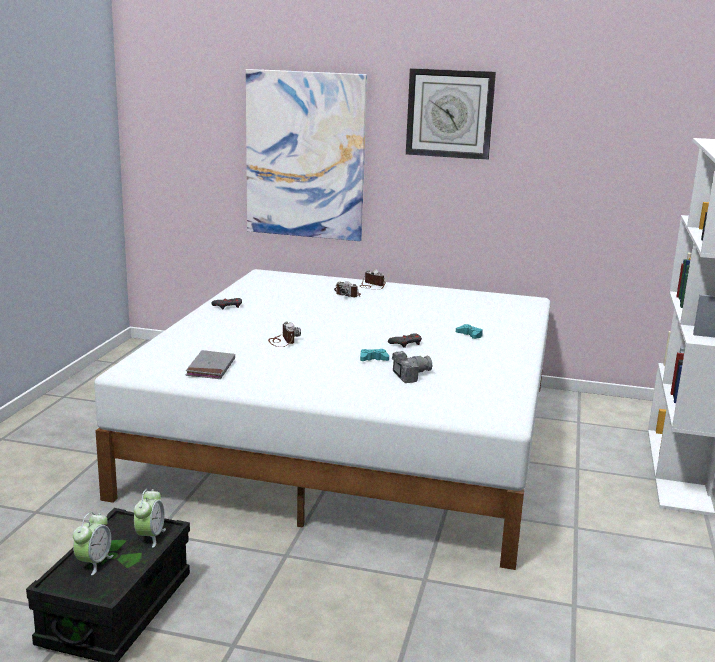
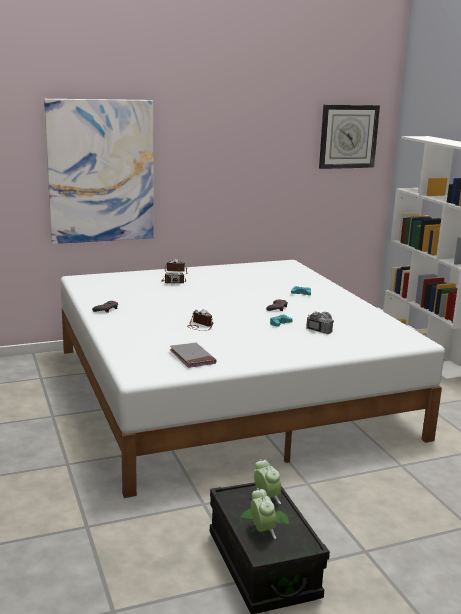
camera: 35 degrees left, 0 degrees up
wall clock [406,68,496,160] -> wall clock moved to [319,105,380,169]

